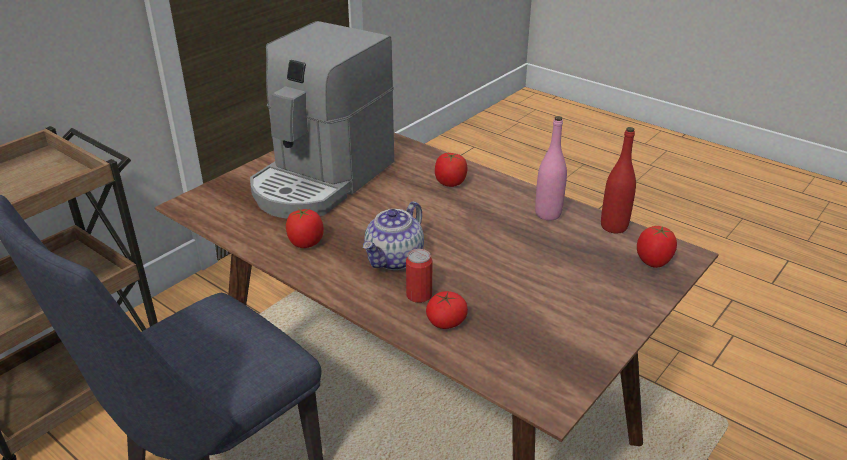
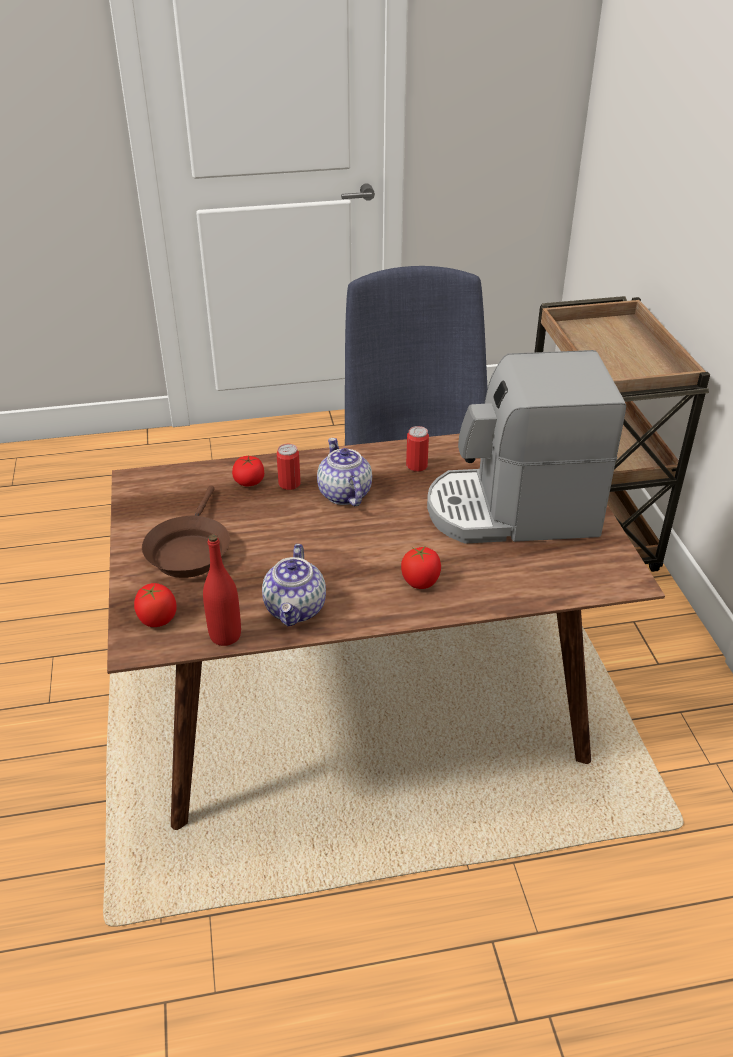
camera: 130 degrees right, 5 degrees up
coffee machine [250,21,394,219] -> coffee machine turned 75 degrees counterclockwise [427,350,626,544]
tomato [286,208,324,248] -> can [406,426,429,472]
pink bottle [535,116,567,220] -> teapot [262,544,326,626]
none -> brown frying pan [142,485,230,578]

